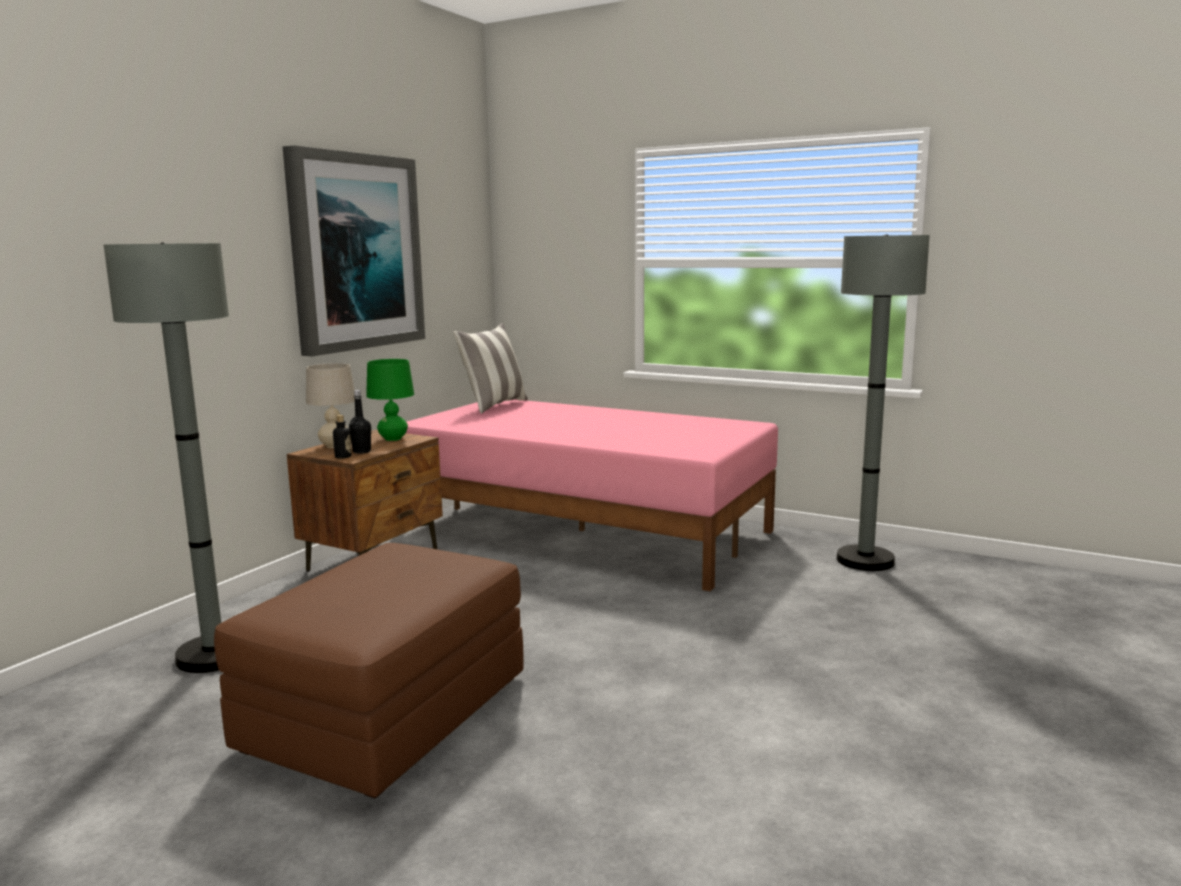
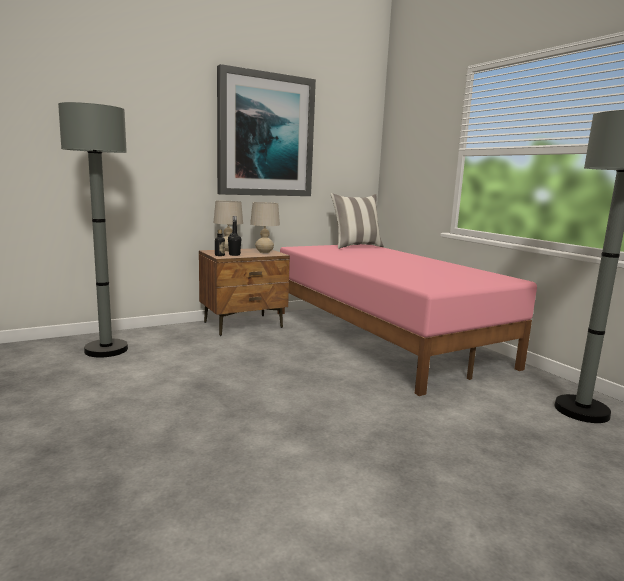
camera: 30 degrees right, 0 degrees up
brown ottoman [214,543,524,798] -> none
green table lamp [366,359,414,441] -> beige table lamp [250,202,280,253]

